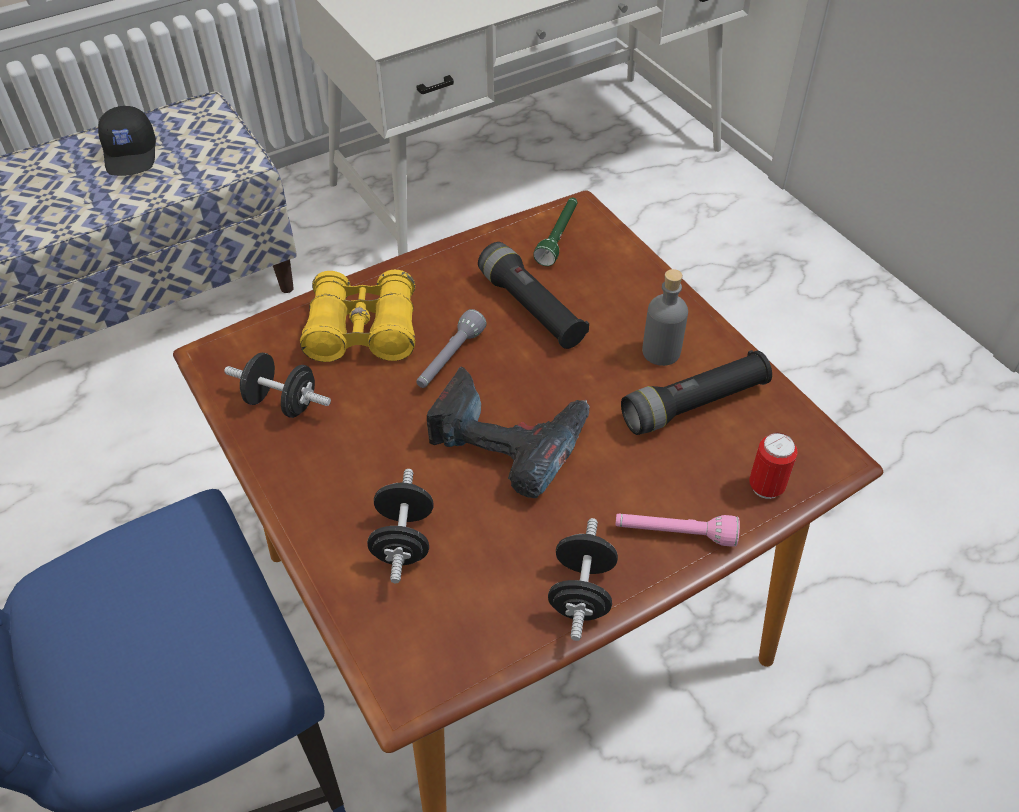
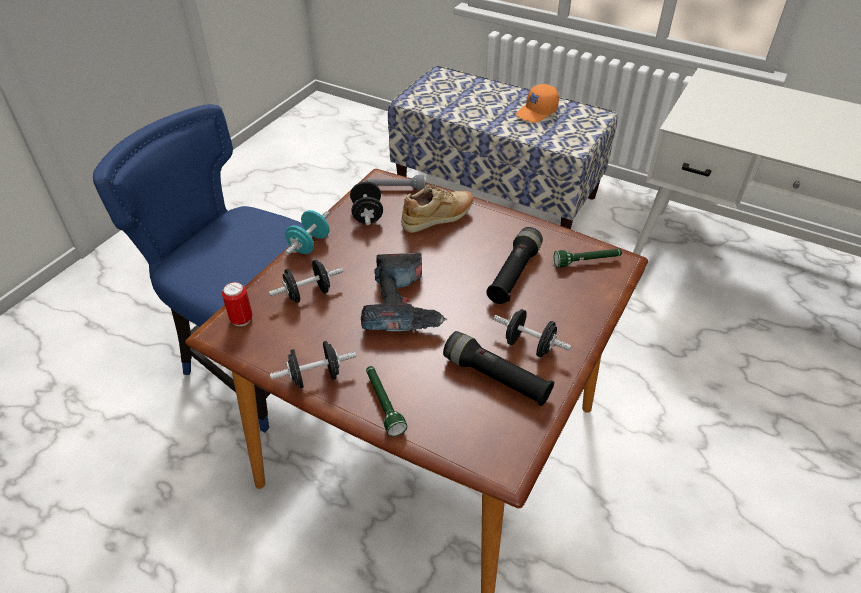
camera: 60 degrees right, 5 degrees down
black cap [98,106,156,176] -> orange cap [516,84,559,123]
yellow binoculars [300,270,415,362] -> beige shoe [401,185,473,233]
grey flashlight [416,309,487,388] -> grey flashlight moved to [366,175,426,190]
pink flashlight [616,514,740,547] -> green flashlight [366,366,407,437]
grey bottle [642,269,688,366] -> black dumbbell [493,309,571,357]
can [749,433,797,499] -> can moved to [222,282,252,326]
none -> turquoise dumbbell [285,210,330,255]

